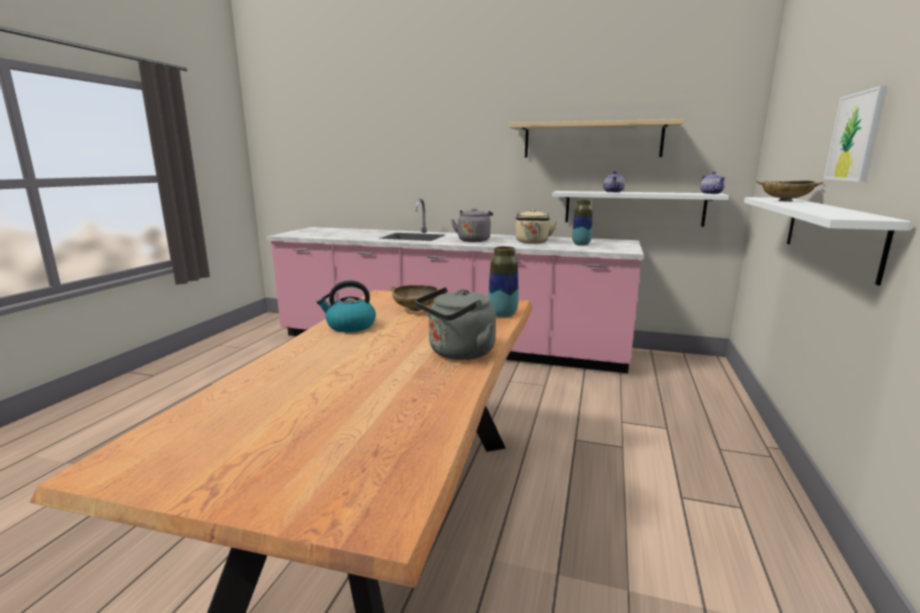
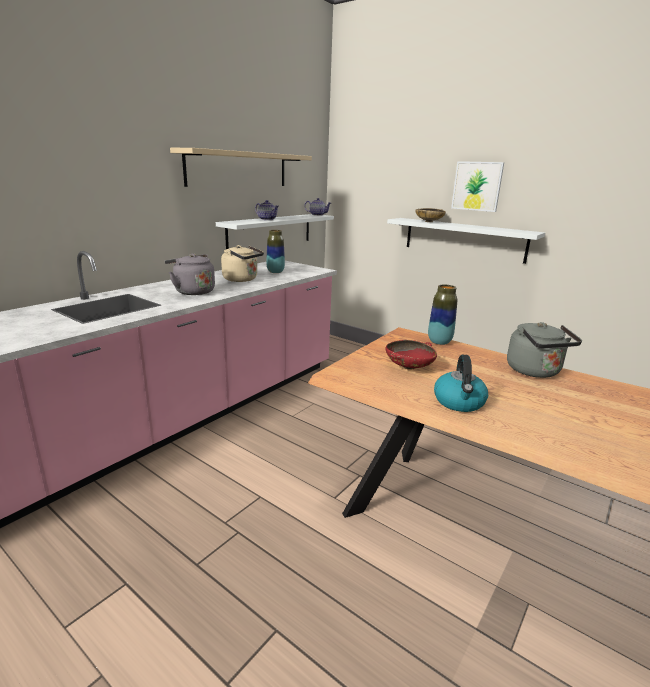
camera: 70 degrees left, 5 degrees up
beige bowl [390,285,438,311] -> red bowl [386,340,437,370]

